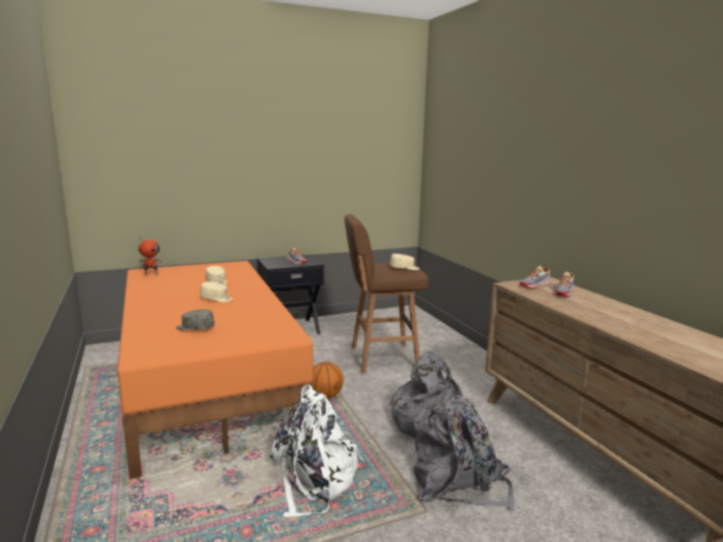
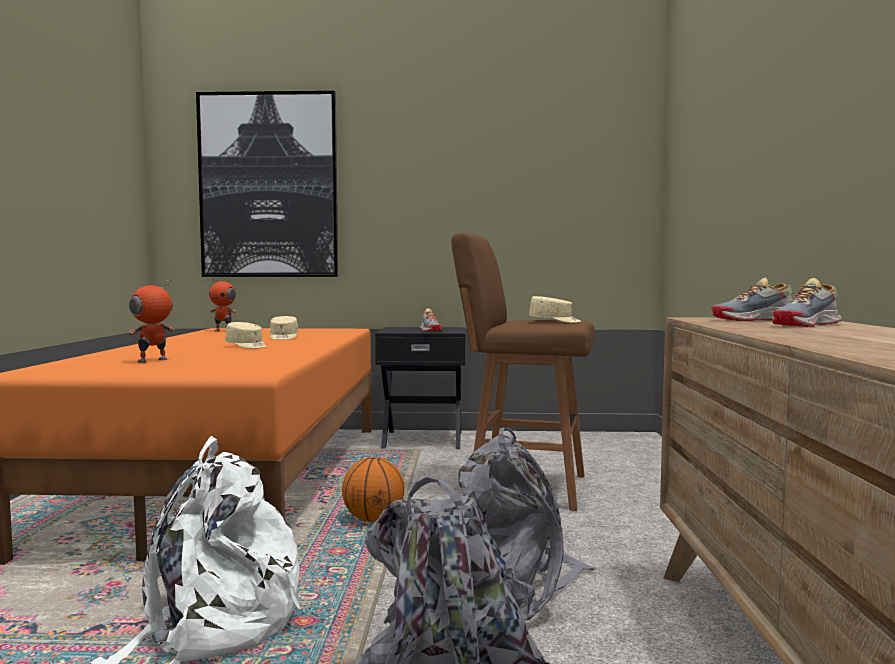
camera: 25 degrees right, 10 degrees down
grey cap [176,309,215,331] -> toy robot [129,279,175,363]
none -> picture [196,91,338,277]

